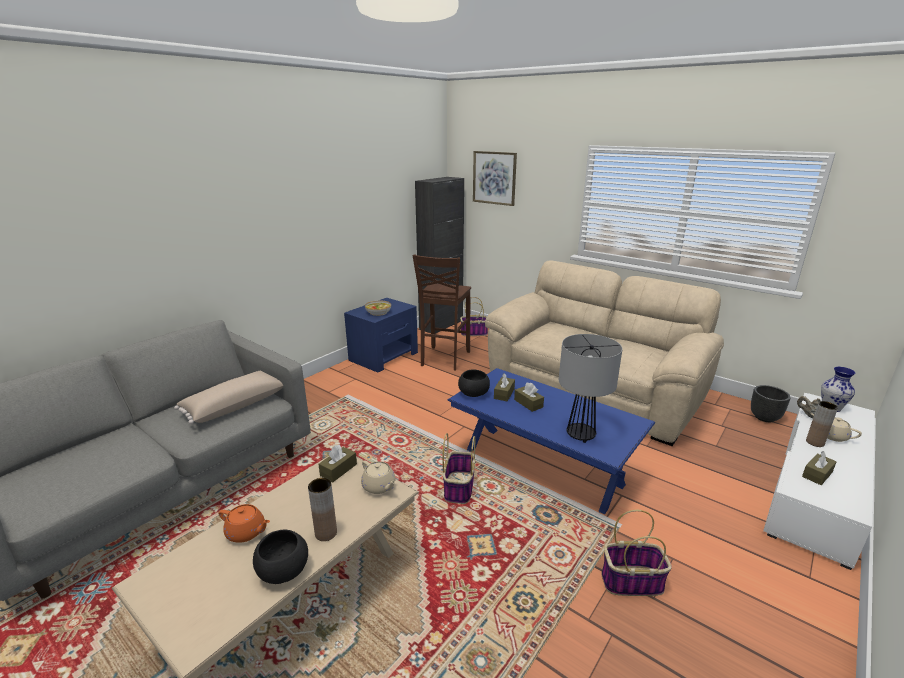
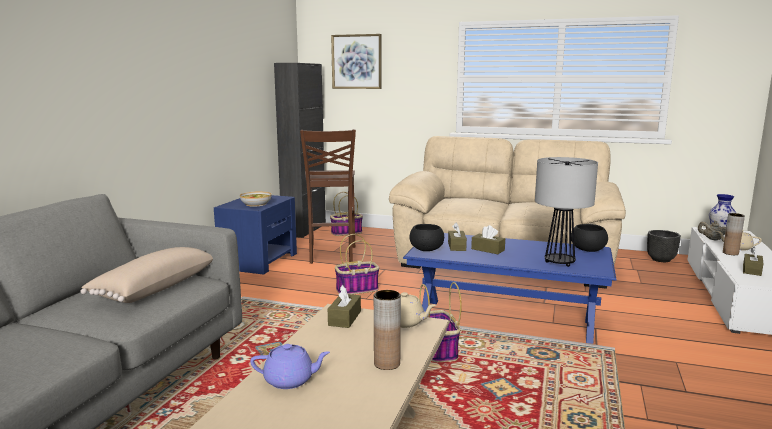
camera: 20 degrees left, 10 degrees down
orange teapot [219,504,270,542] -> purple teapot [250,344,330,389]
black bowl [253,530,308,584] -> black bowl moved to [571,224,608,252]
basket [601,510,672,596] -> basket moved to [335,234,379,295]

